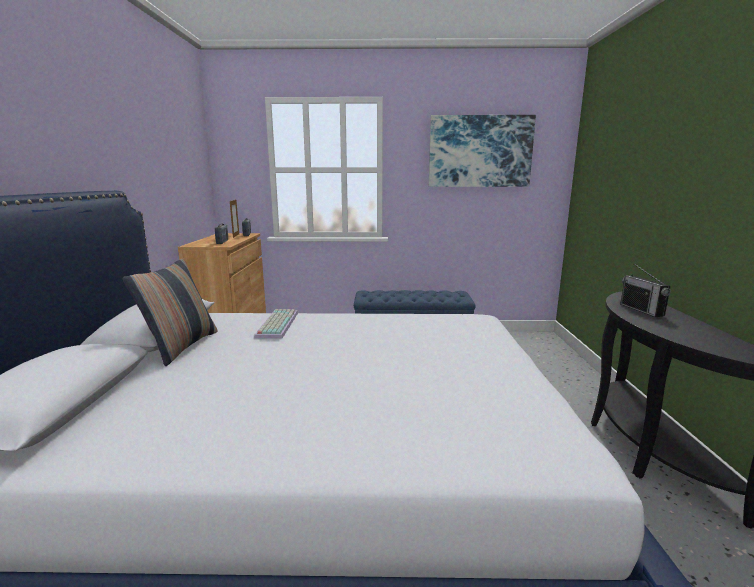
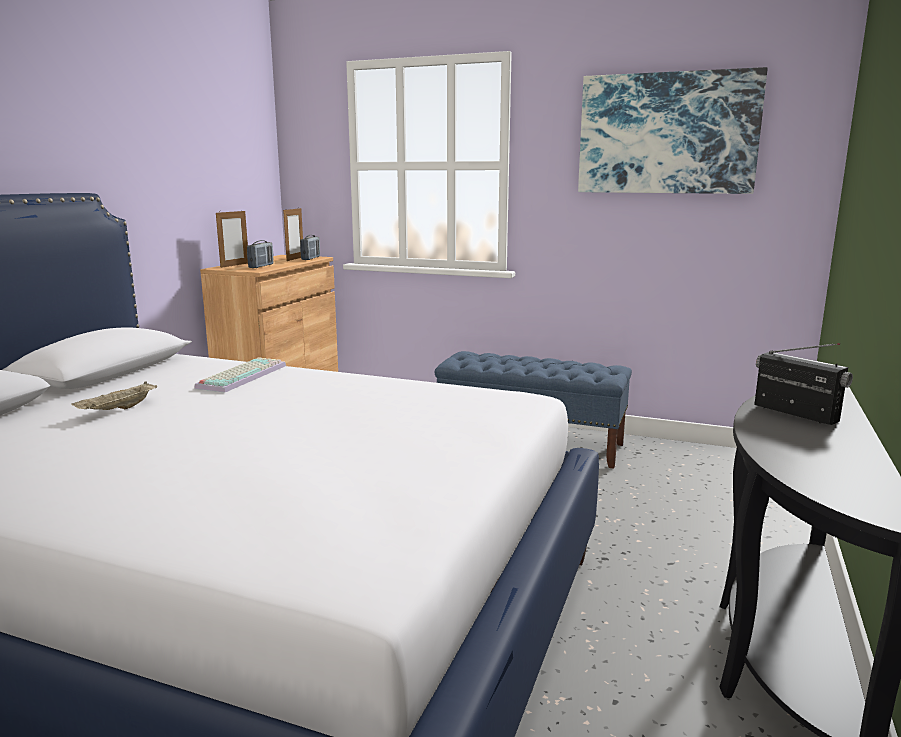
camera: 20 degrees right, 0 degrees up
pillow [123,258,218,366] -> none
radio [620,264,671,317] -> radio turned 135 degrees clockwise [754,343,853,425]
none -> beige tray [71,381,157,410]
none -> picture frame [216,211,248,268]

